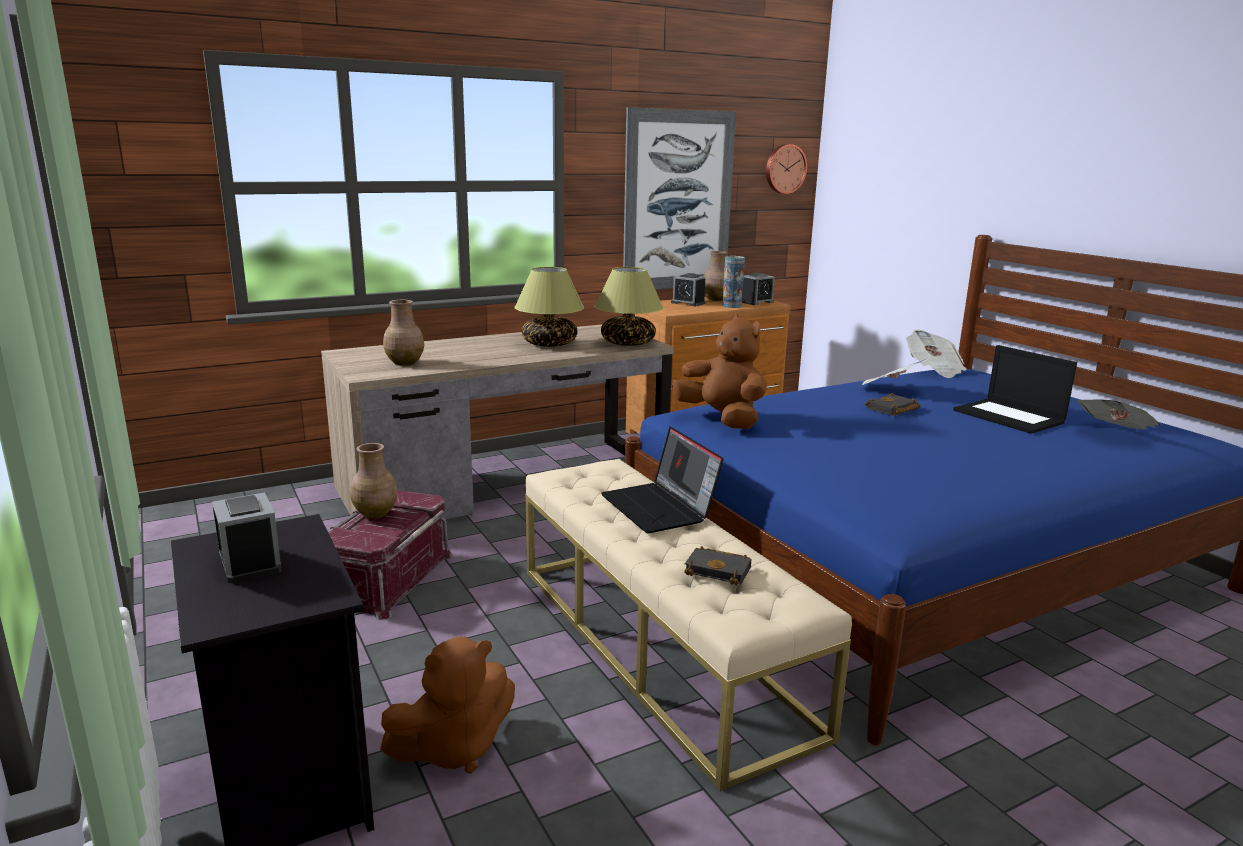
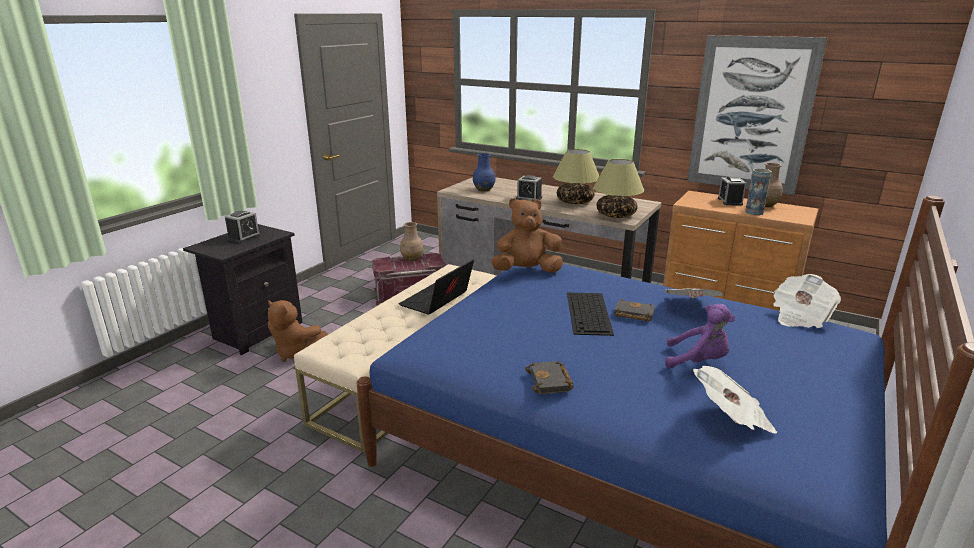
camera: 60 degrees right, 5 degrees up
brown vase [383,300,424,366] -> blue vase [473,153,496,192]
brown plush toy [672,314,767,429] -> brown plush toy turned 120 degrees counterclockwise [491,198,563,273]
black book [684,546,751,585] -> black book moved to [525,361,574,394]
alarm clock [742,273,775,305] -> alarm clock moved to [516,175,542,202]
wall clock [766,144,807,194] -> none
laptop [953,345,1077,434] -> purple plush toy [665,304,735,369]
none -> keyboard [567,292,614,336]

